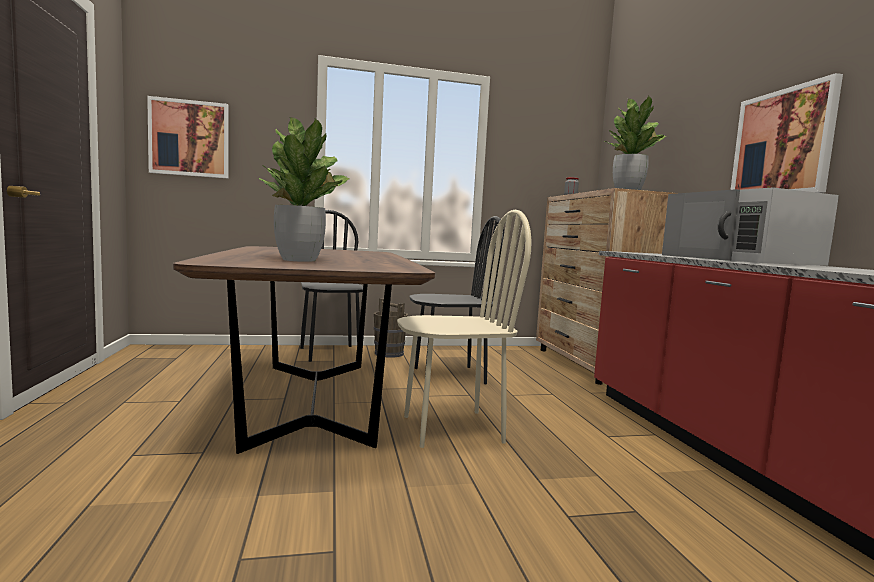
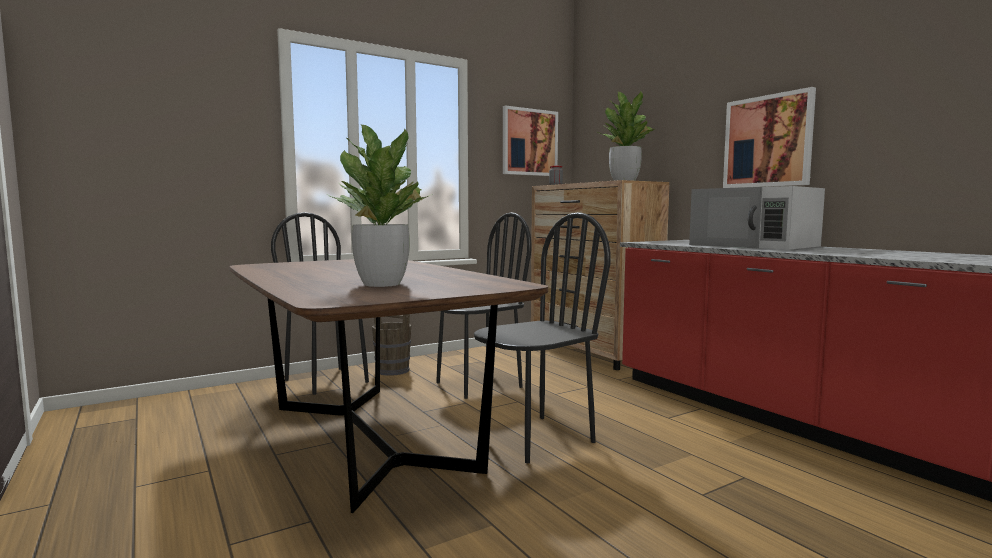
camera: 20 degrees left, 0 degrees up
picture [147,96,229,178] -> picture moved to [503,105,558,176]
beige chair [397,210,531,448] -> black chair [474,212,611,463]

